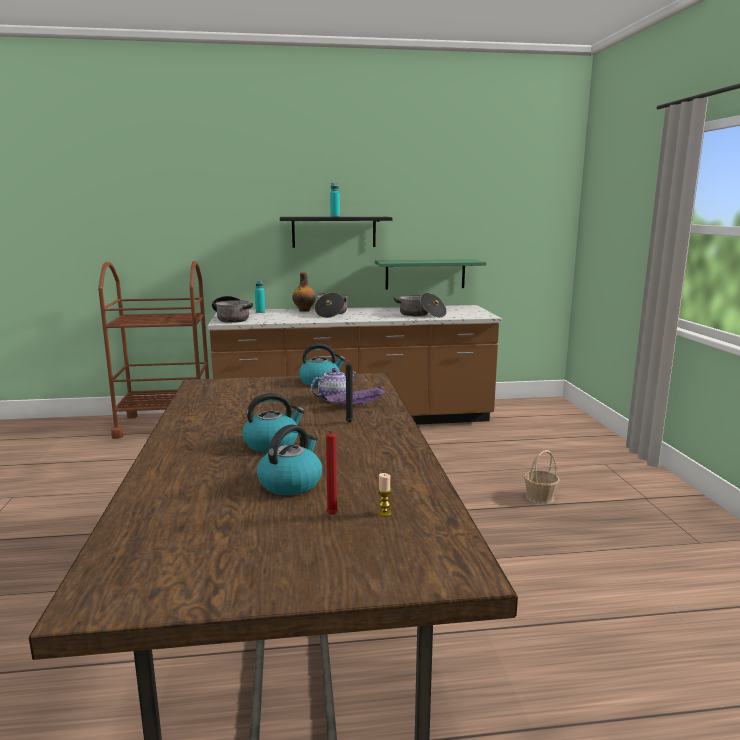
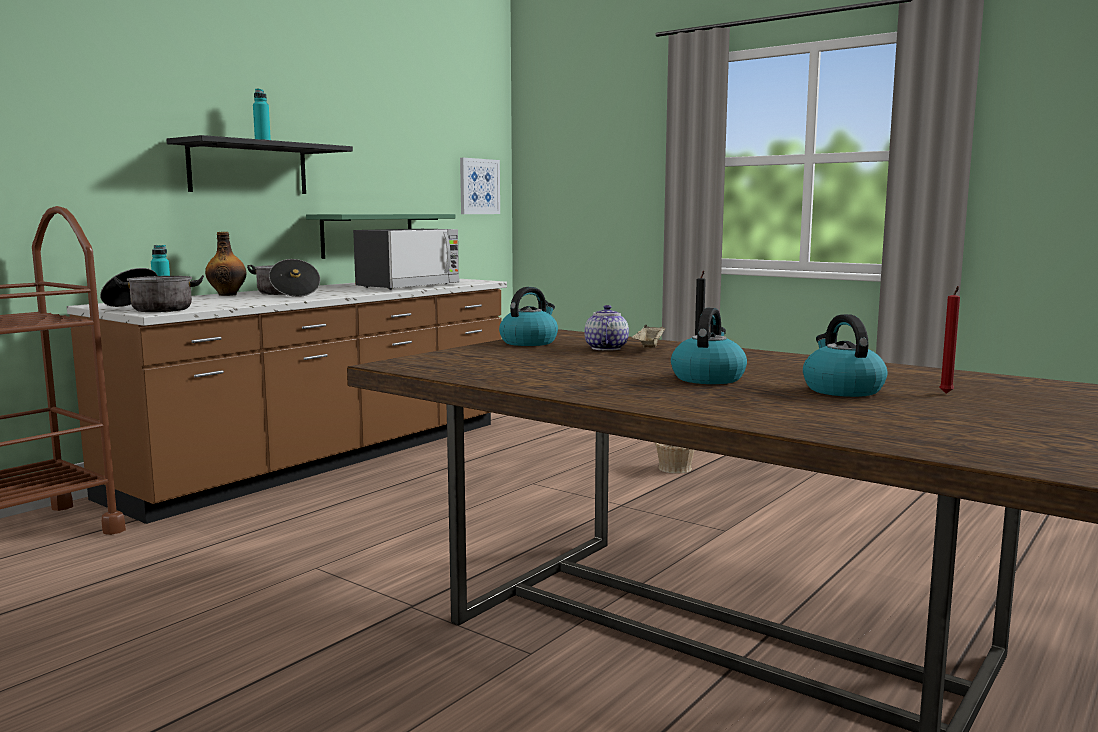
camera: 45 degrees left, 5 degrees down
purple tray [325,386,387,406] -> beige tray [632,325,666,348]
candle [377,473,392,517] -> none
cooking pot [393,293,447,318] -> microwave [353,229,460,290]
none -> picture [460,158,500,214]

